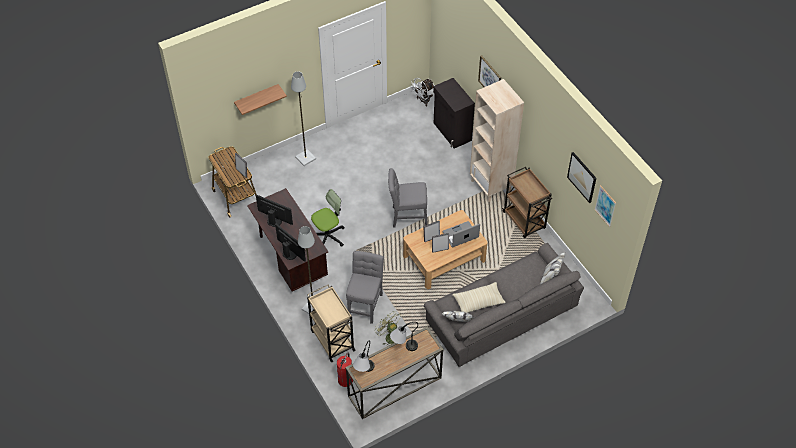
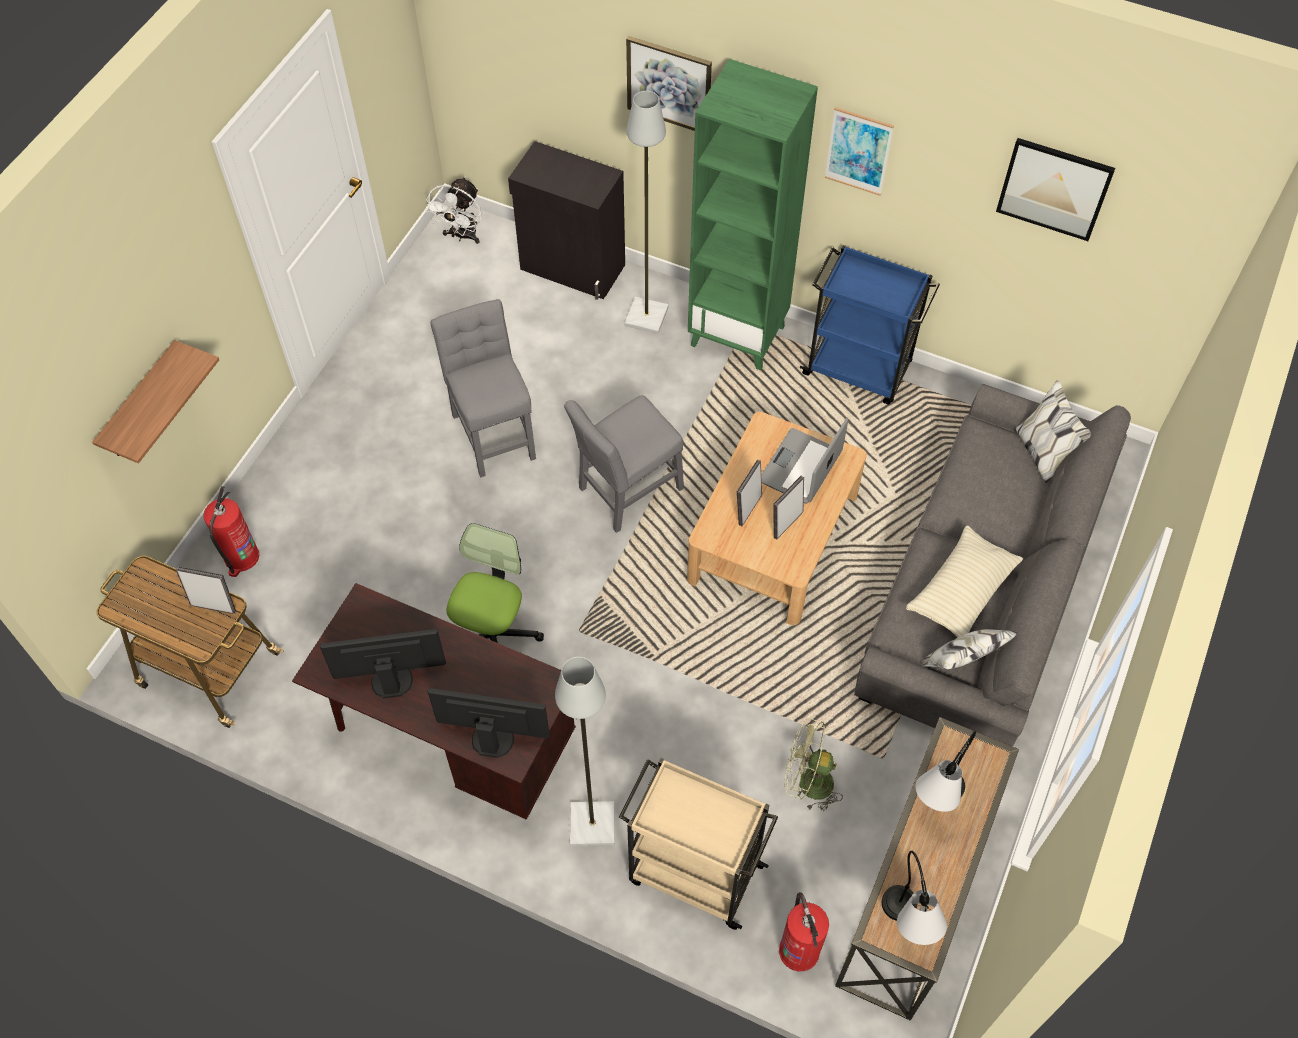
camera: 35 degrees left, 5 degrees up
grey floor lamp [291,71,316,166] -> grey floor lamp moved to [624,91,669,334]
grey chair [346,251,384,324] -> grey chair moved to [430,299,536,477]
beige bookcase [470,79,524,202] -> green bookcase [688,59,818,370]
brown cart [502,167,552,238] -> blue cart [800,245,940,405]
picture [594,185,616,227] -> picture moved to [825,107,894,196]
none -> fire extinguisher [203,486,259,577]

